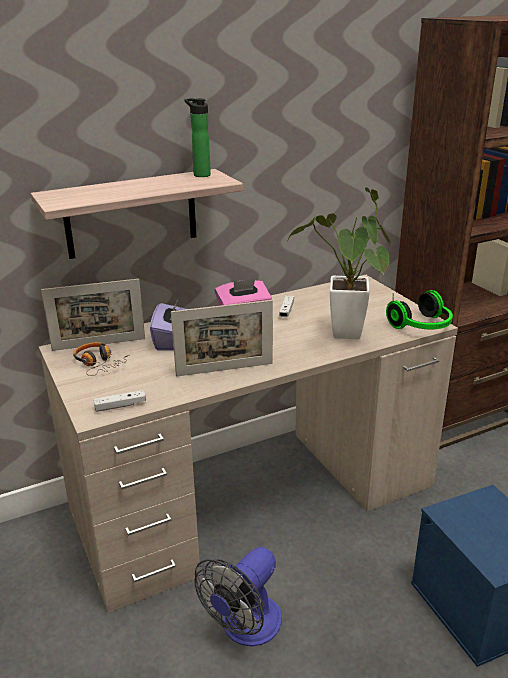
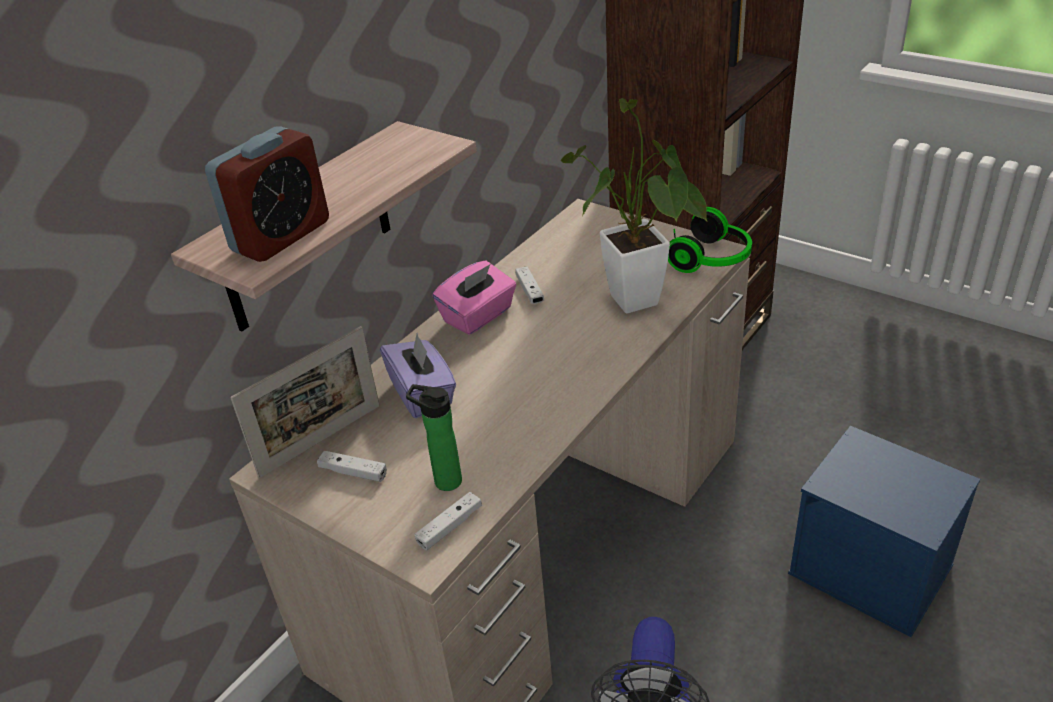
camera: 25 degrees left, 10 degrees up
headphones [73,342,129,376] -> white game controller [317,451,387,482]
picture frame [171,300,273,377] -> none
bottle [184,98,211,177] -> bottle moved to [406,384,462,491]
none -> alarm clock [205,126,329,262]

